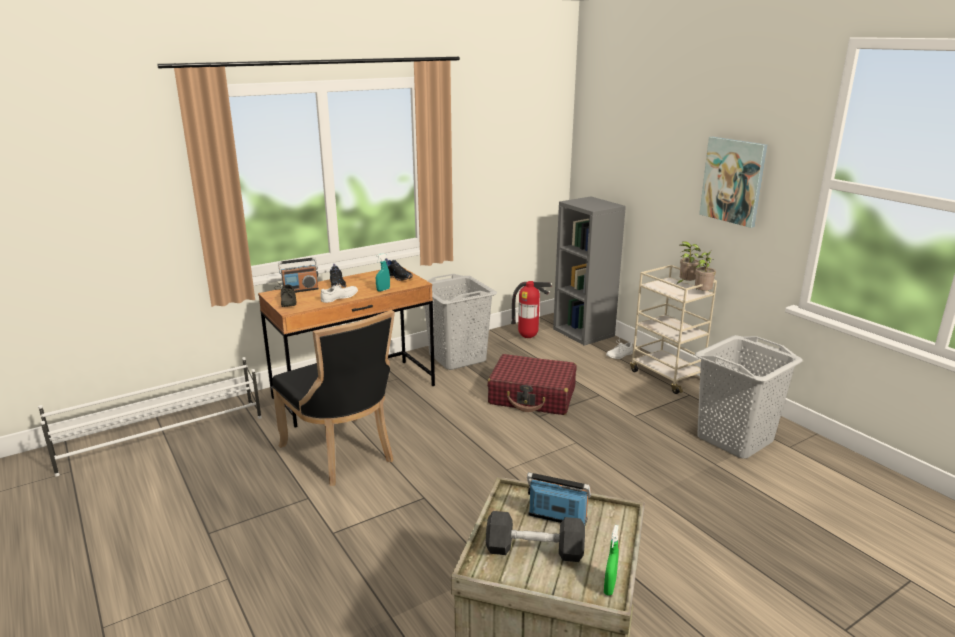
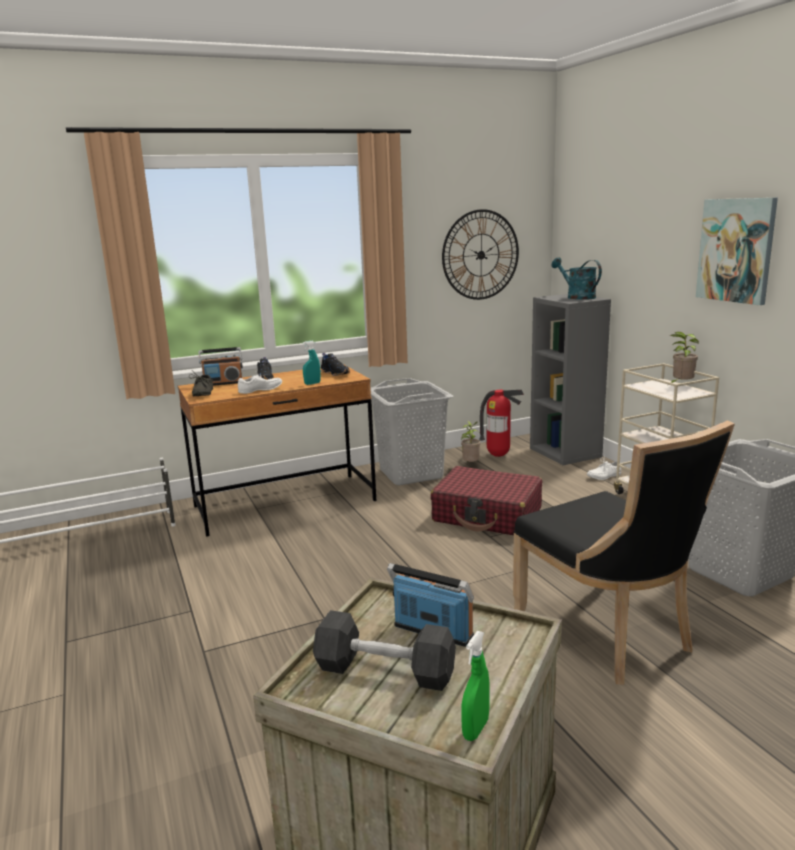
camera: 10 degrees right, 5 degrees down
black chair [272,310,395,486] -> black chair moved to [513,420,735,685]
potted plant [695,251,716,291] -> potted plant moved to [461,421,480,462]
none -> wall clock [442,209,519,300]
none -> turquoise watering can [551,257,602,300]

